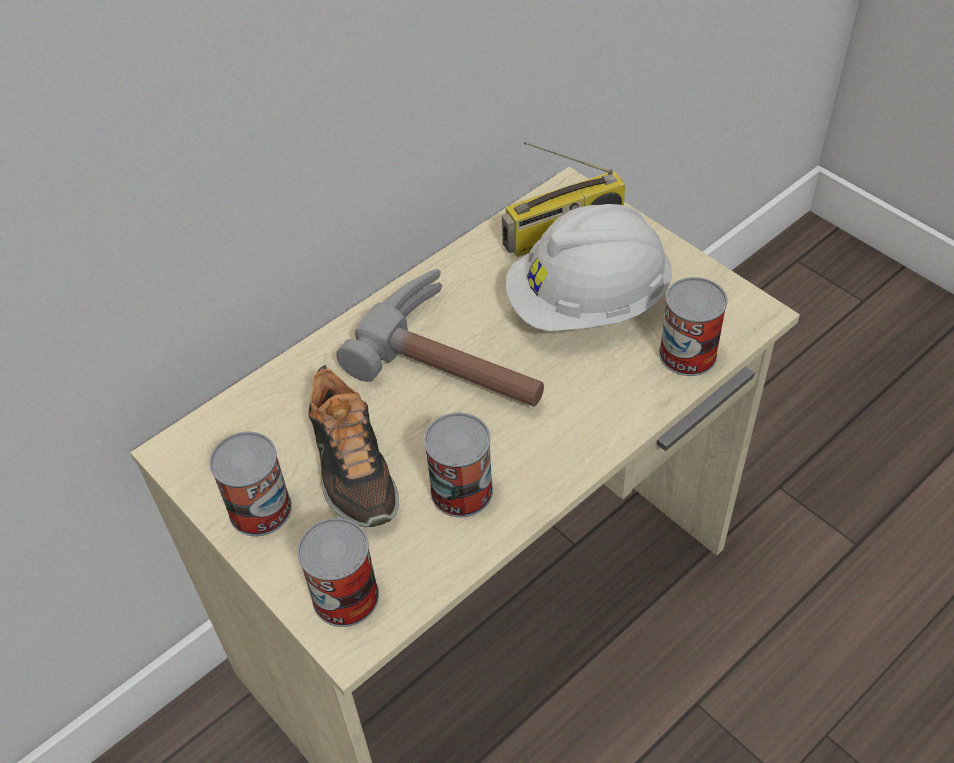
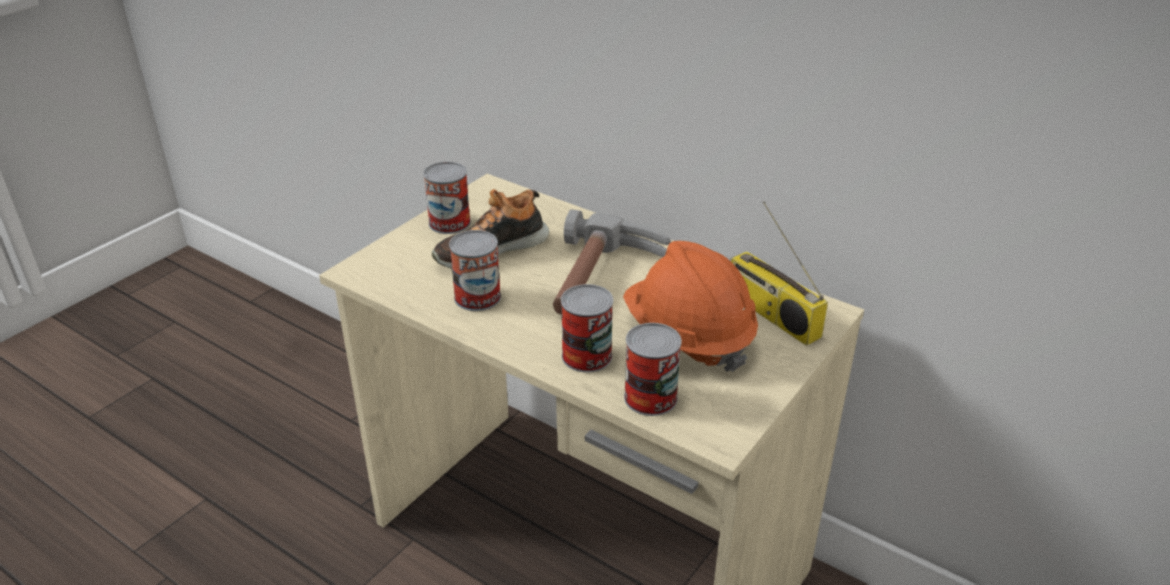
camera: 75 degrees right, 15 degrees down
can [297,518,379,627] -> can moved to [561,284,613,373]
white hard hat [506,204,672,331] -> orange hard hat [623,241,758,372]

